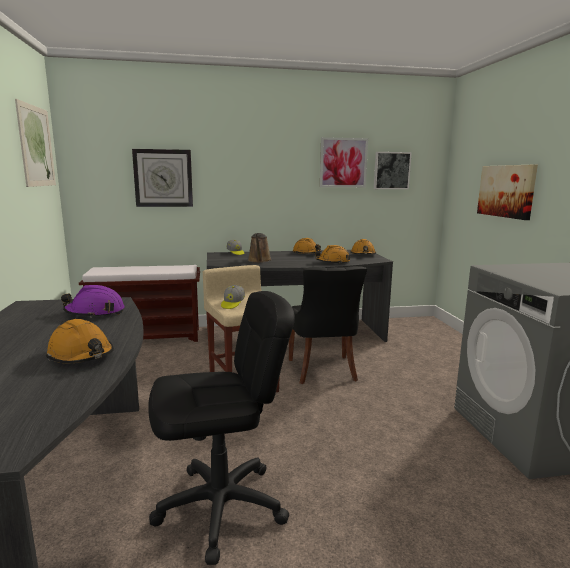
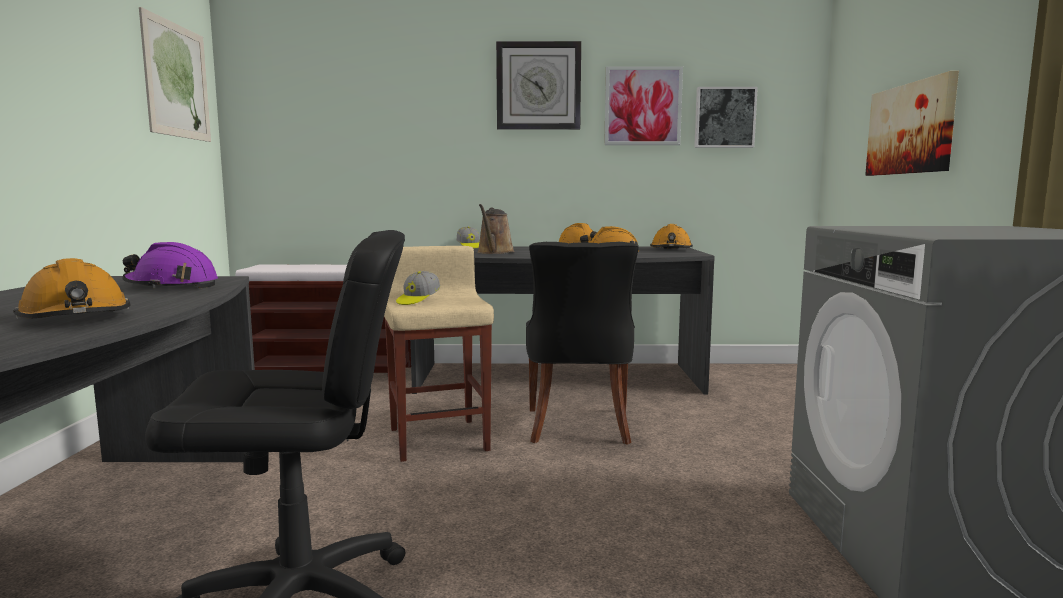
camera: 10 degrees right, 5 degrees down
wall clock [132,149,193,207] -> wall clock moved to [496,41,581,129]

